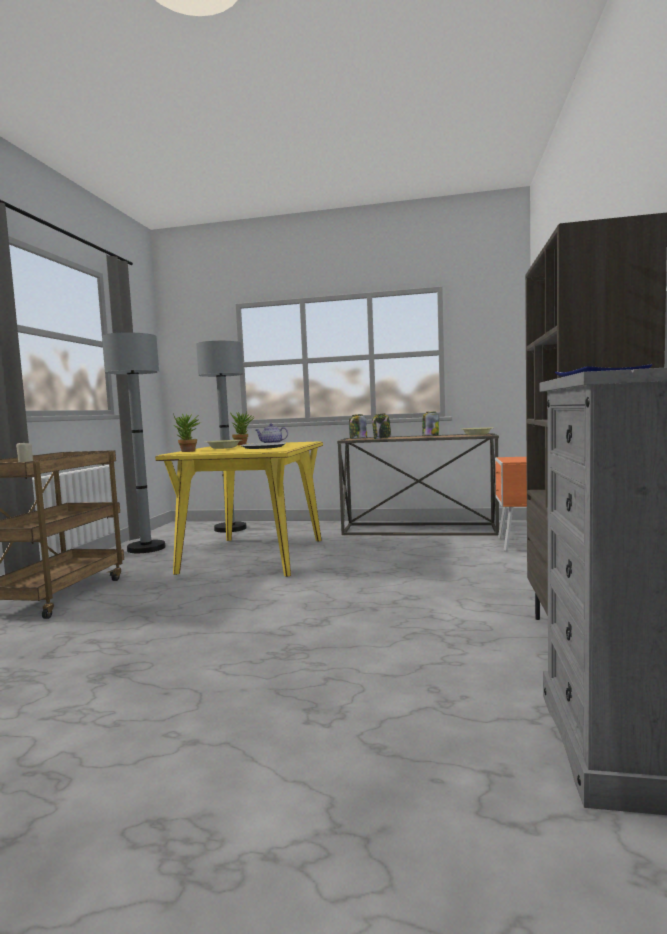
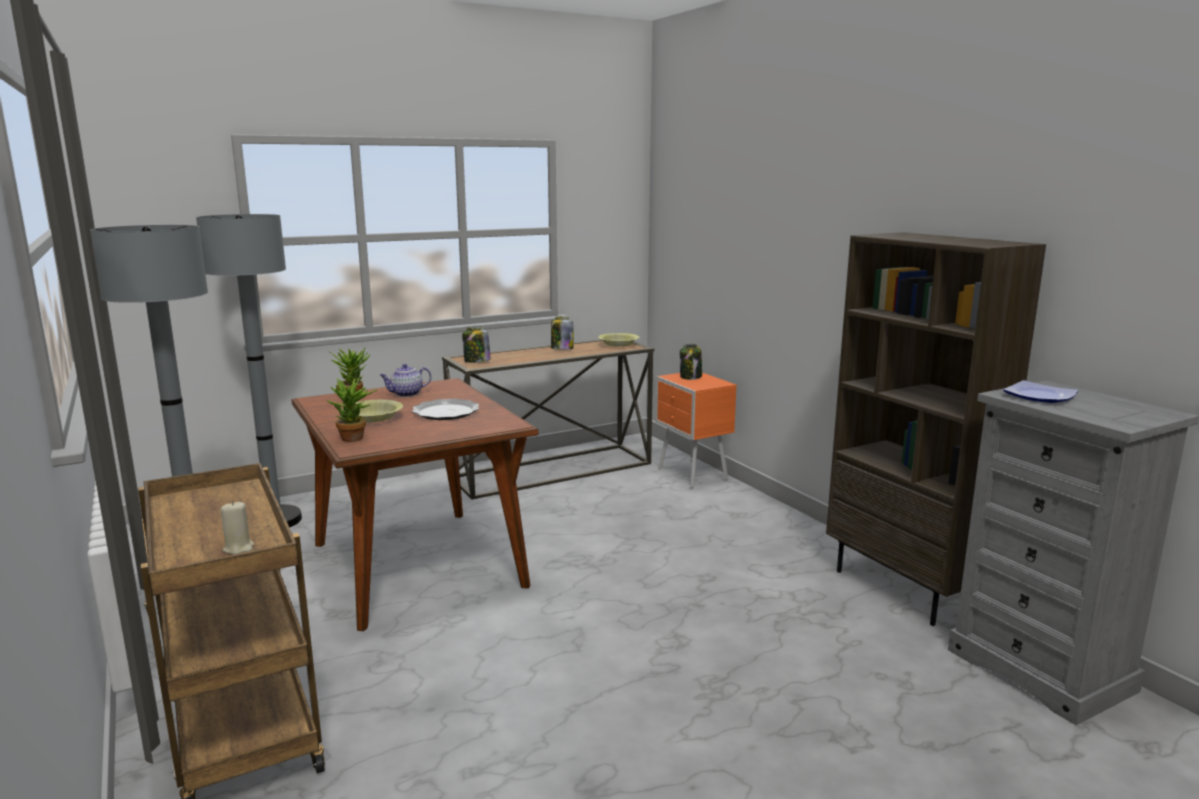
camera: 40 degrees left, 10 degrees up
yellow dining table [155,441,323,577] -> brown dining table [292,378,538,631]
jar [372,413,391,439] -> jar moved to [680,343,702,380]

